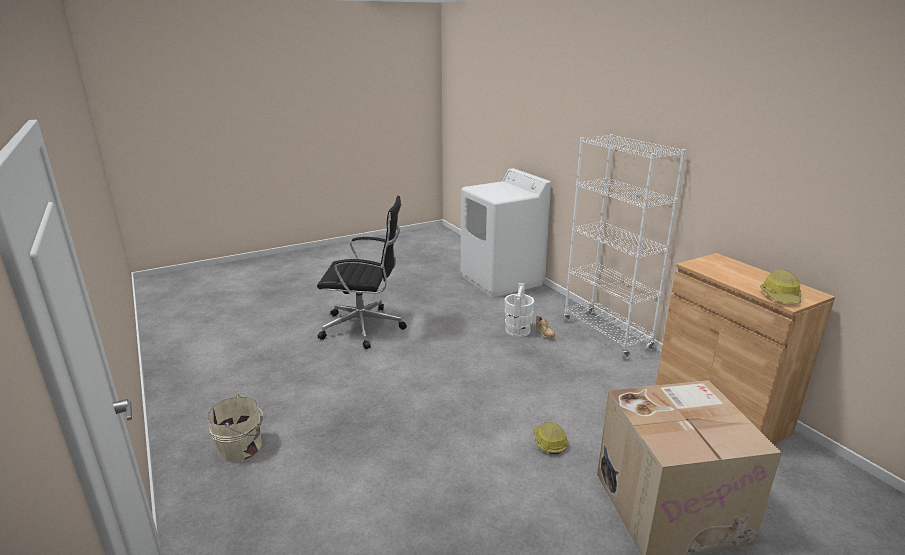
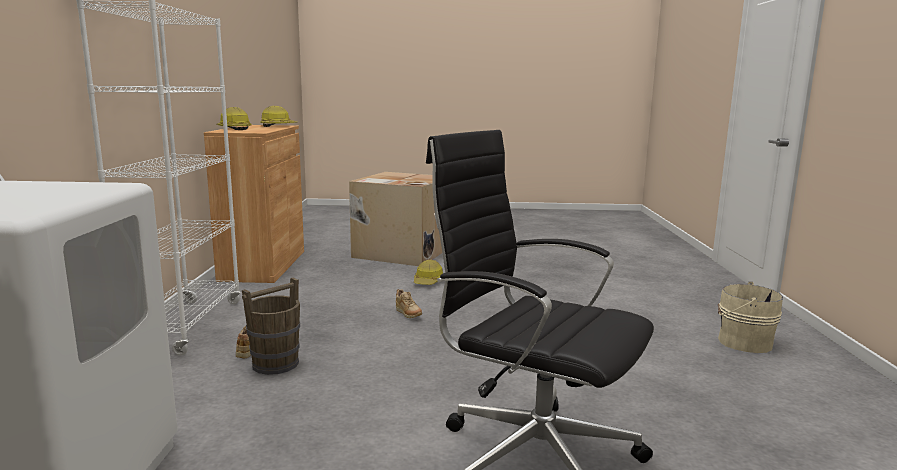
camera: 150 degrees left, 10 degrees down
white bucket [505,283,534,337] -> brown bucket [242,278,300,375]
none -> hard hat [216,107,252,130]
none -> beige shoe [396,289,422,318]

